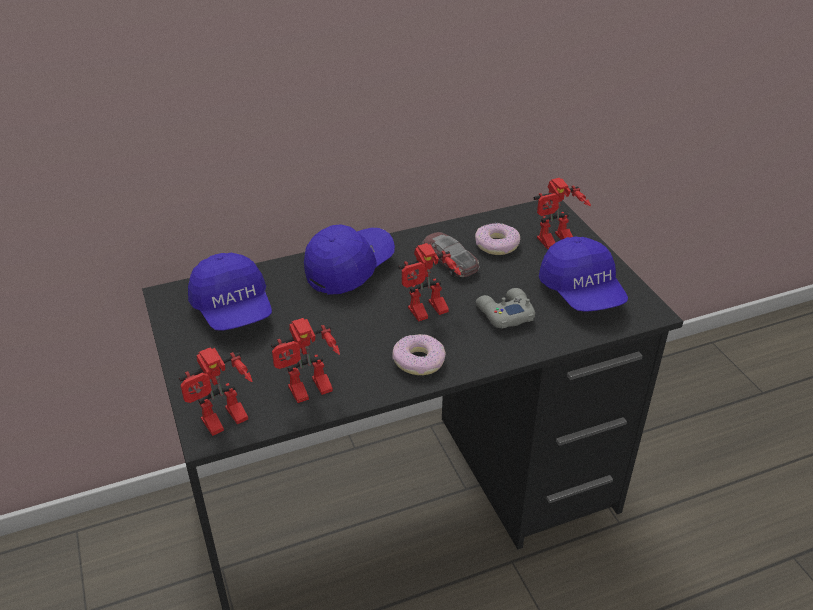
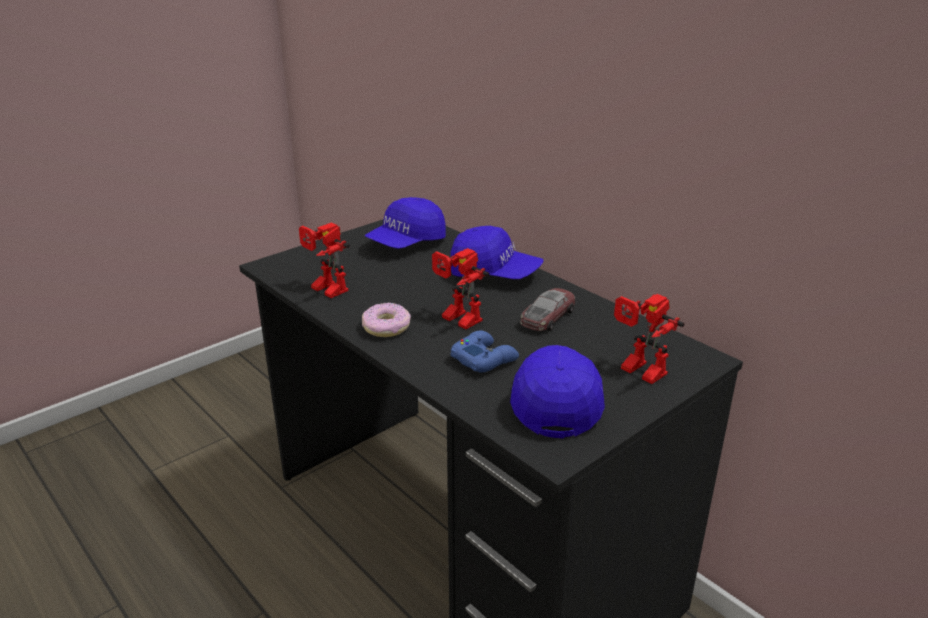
camera: 70 degrees right, 10 degrees down
toy robot [179,347,252,436] -> none
donut [475,223,520,255] -> none
grey game controller [476,288,535,328] -> blue game controller [451,330,519,373]
blue cap [539,236,628,312] -> blue cap turned 135 degrees clockwise [510,345,605,438]

